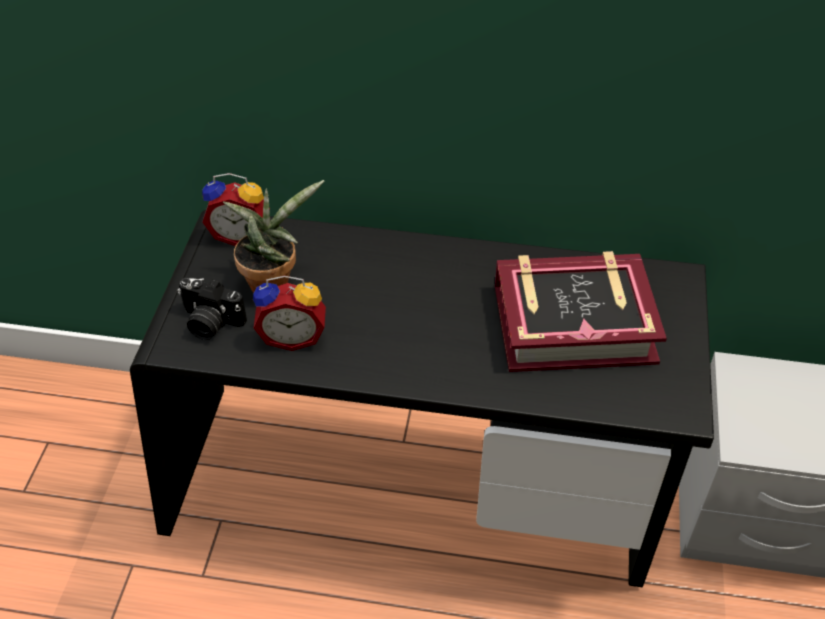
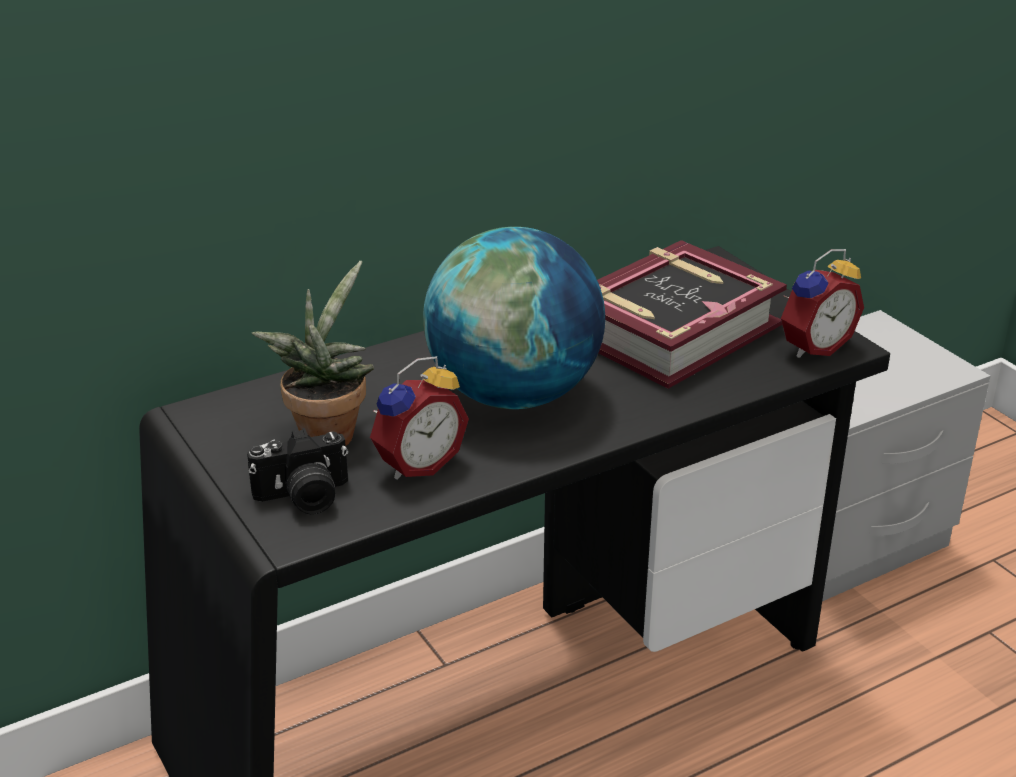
camera: 40 degrees left, 15 degrees down
alarm clock [202,173,270,246] -> alarm clock moved to [781,249,864,358]
none -> globe [423,227,605,409]

